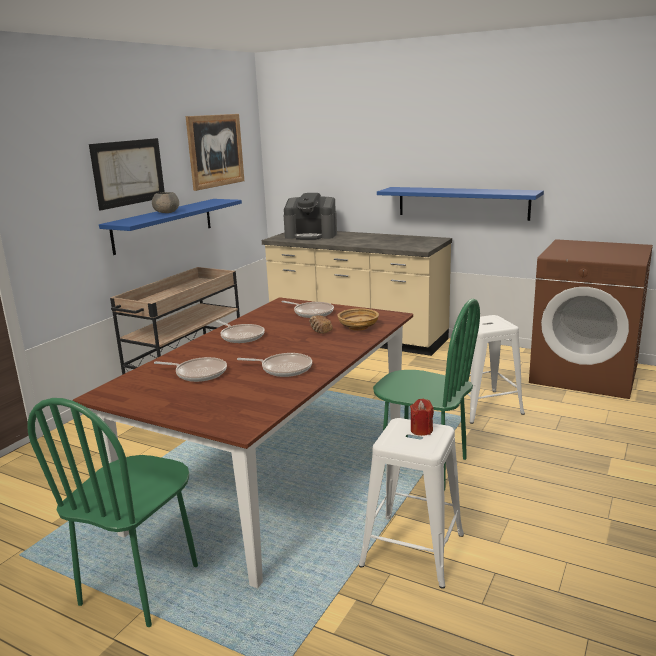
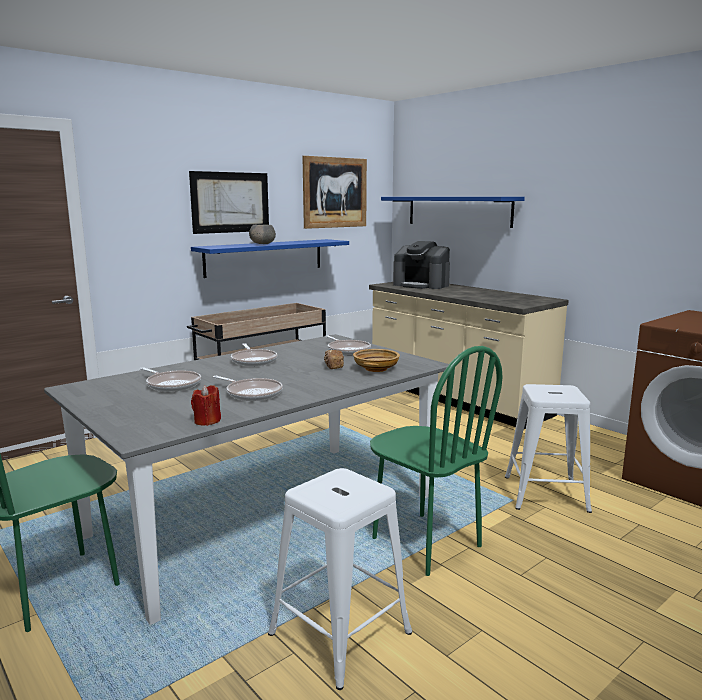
camera: 20 degrees right, 5 degrees down
brown dining table [73,297,413,588] -> grey dining table [44,334,449,625]
blue shelf [377,187,544,221] -> blue shelf moved to [381,197,525,228]
red candle [410,399,434,436] -> red candle moved to [191,385,221,426]

